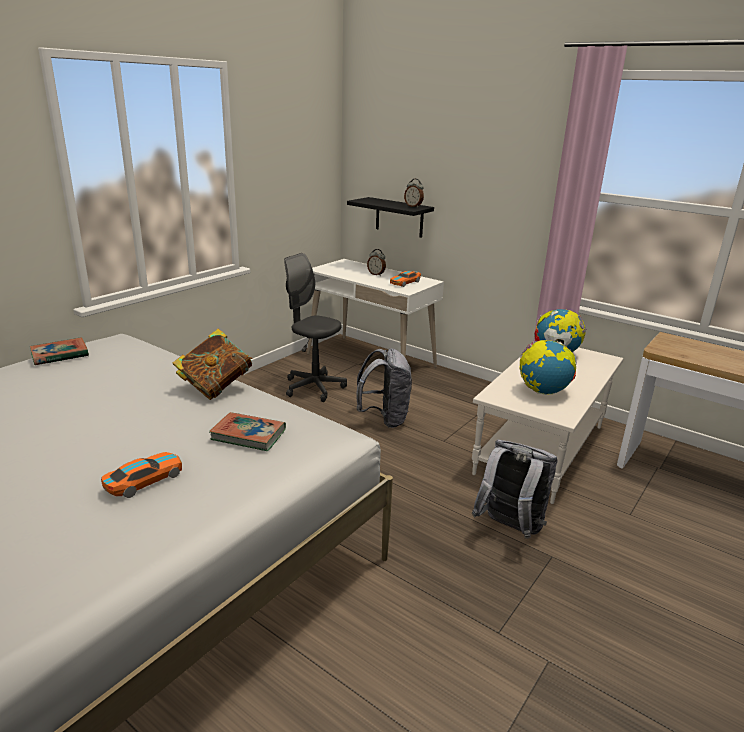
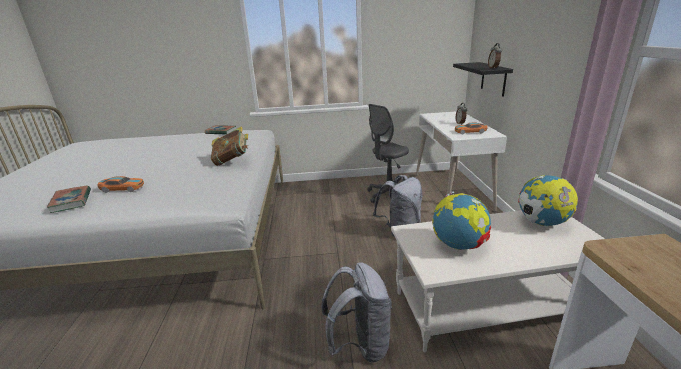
camera: 50 degrees right, 0 degrees up
book [209,412,286,451] -> book moved to [47,186,91,213]
grey office chair [284,253,347,402] -> grey office chair turned 120 degrees counterclockwise [367,104,409,203]

